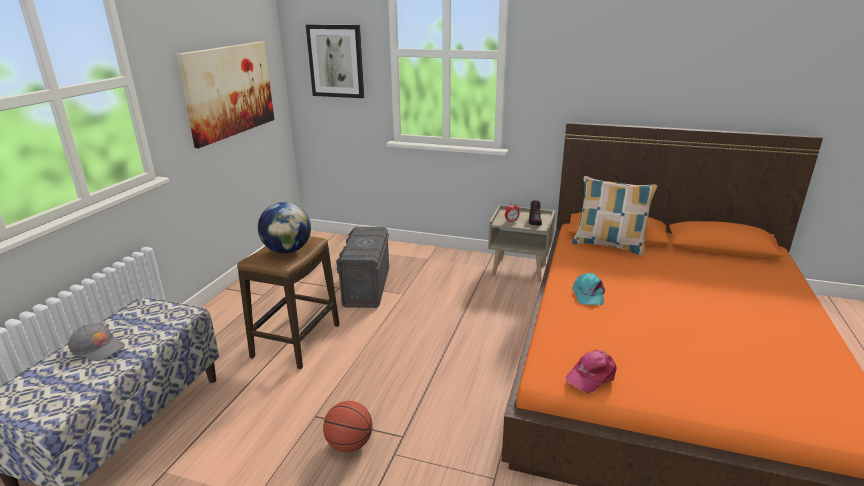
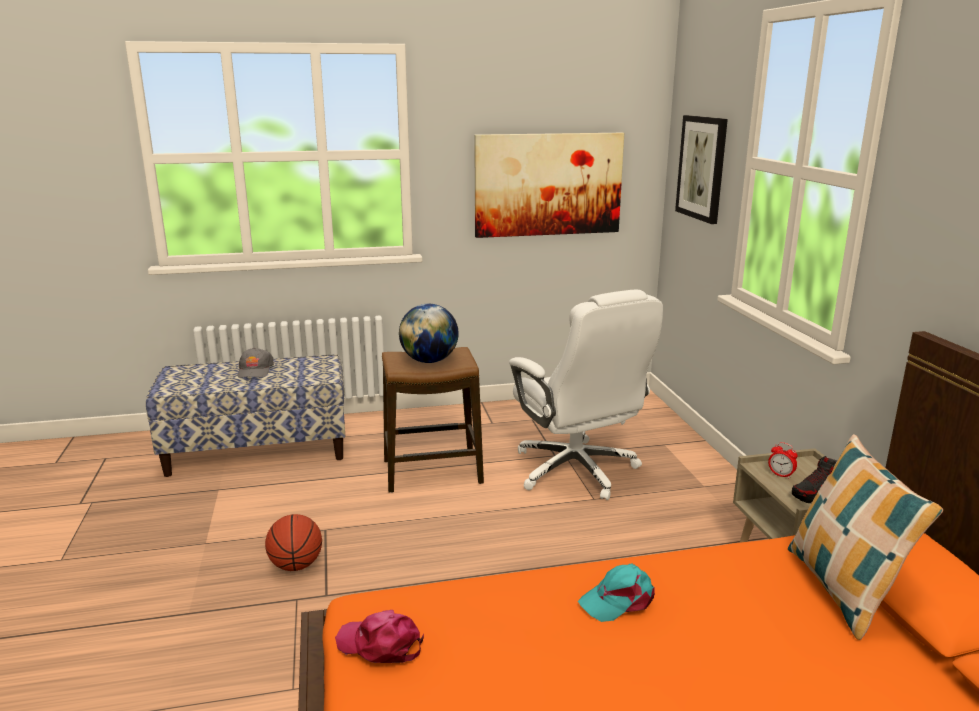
camera: 60 degrees right, 5 degrees down
grey storage box [336,227,389,308] -> white office chair [509,290,663,500]

